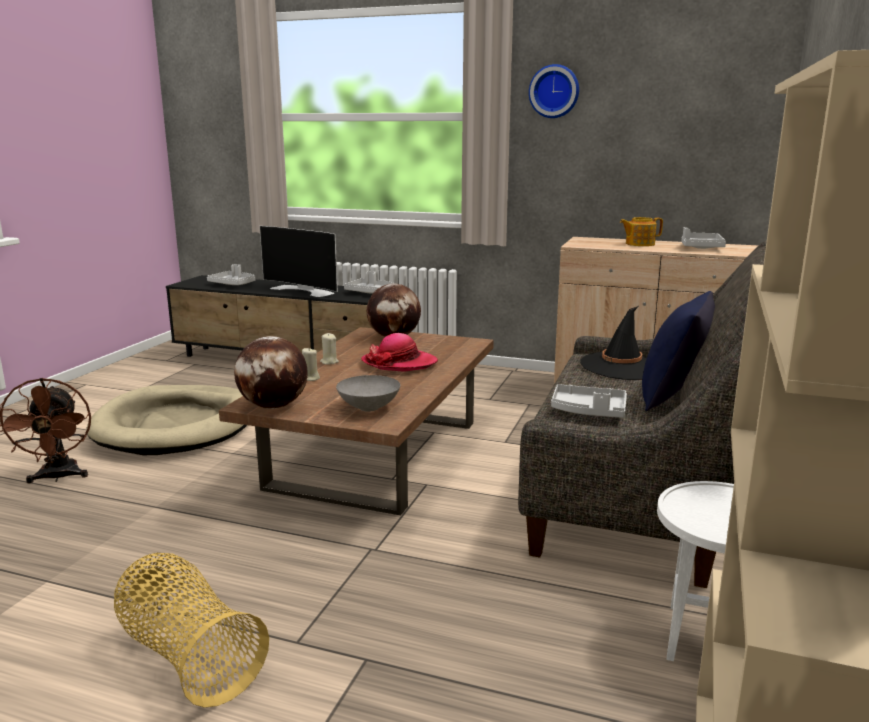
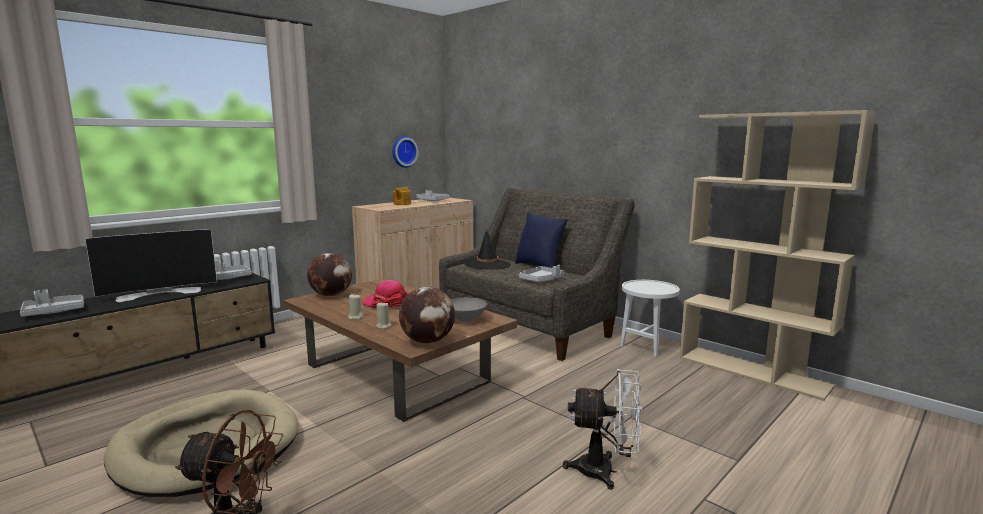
camera: 65 degrees left, 5 degrees down
basket [114,553,269,708] -> white fan [563,369,642,490]
wall clock [529,64,579,118] -> wall clock moved to [392,136,418,168]

